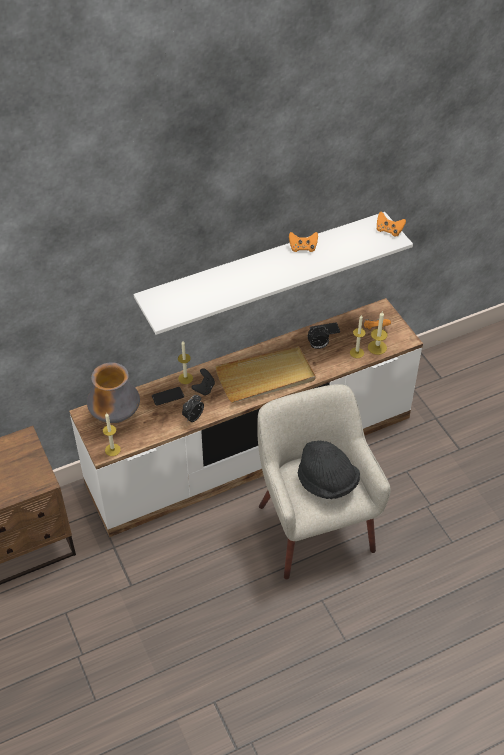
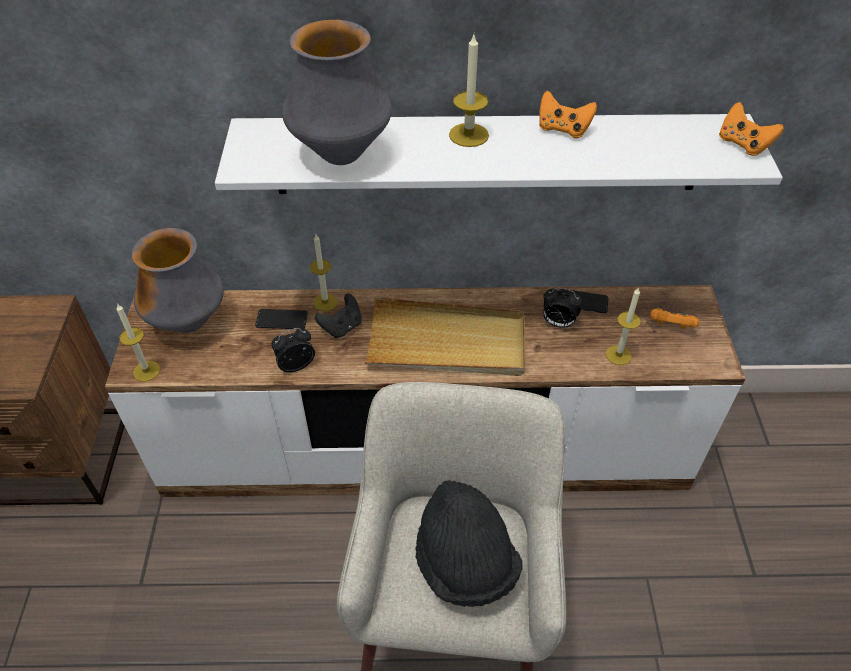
camera: 25 degrees right, 0 degrees up
candle [368,311,388,355] -> candle moved to [449,35,489,147]
none -> vase [282,20,392,165]

